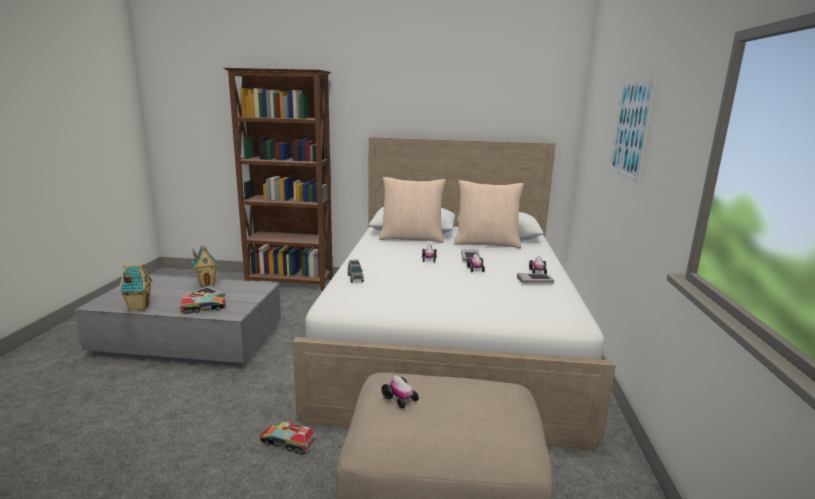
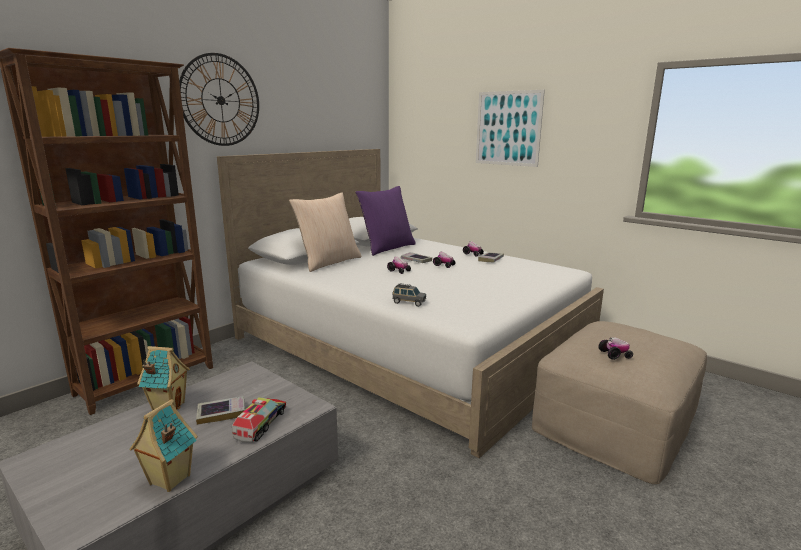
camera: 55 degrees left, 0 degrees up
toy truck [260,421,316,454] -> none
beige pillow [454,180,524,248] -> purple pillow [355,186,416,256]
none -> wall clock [179,53,259,146]

